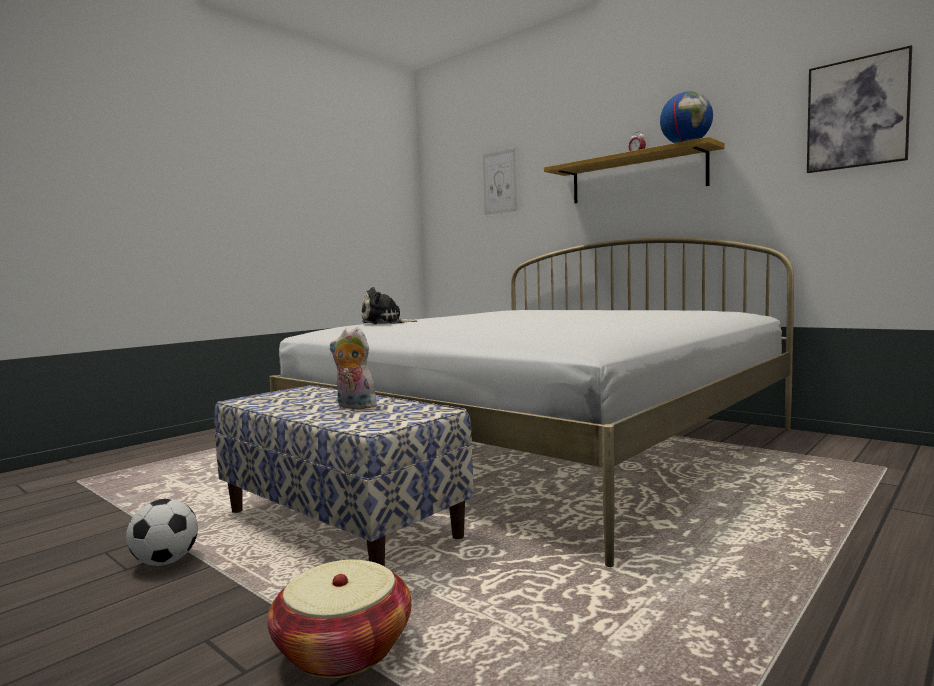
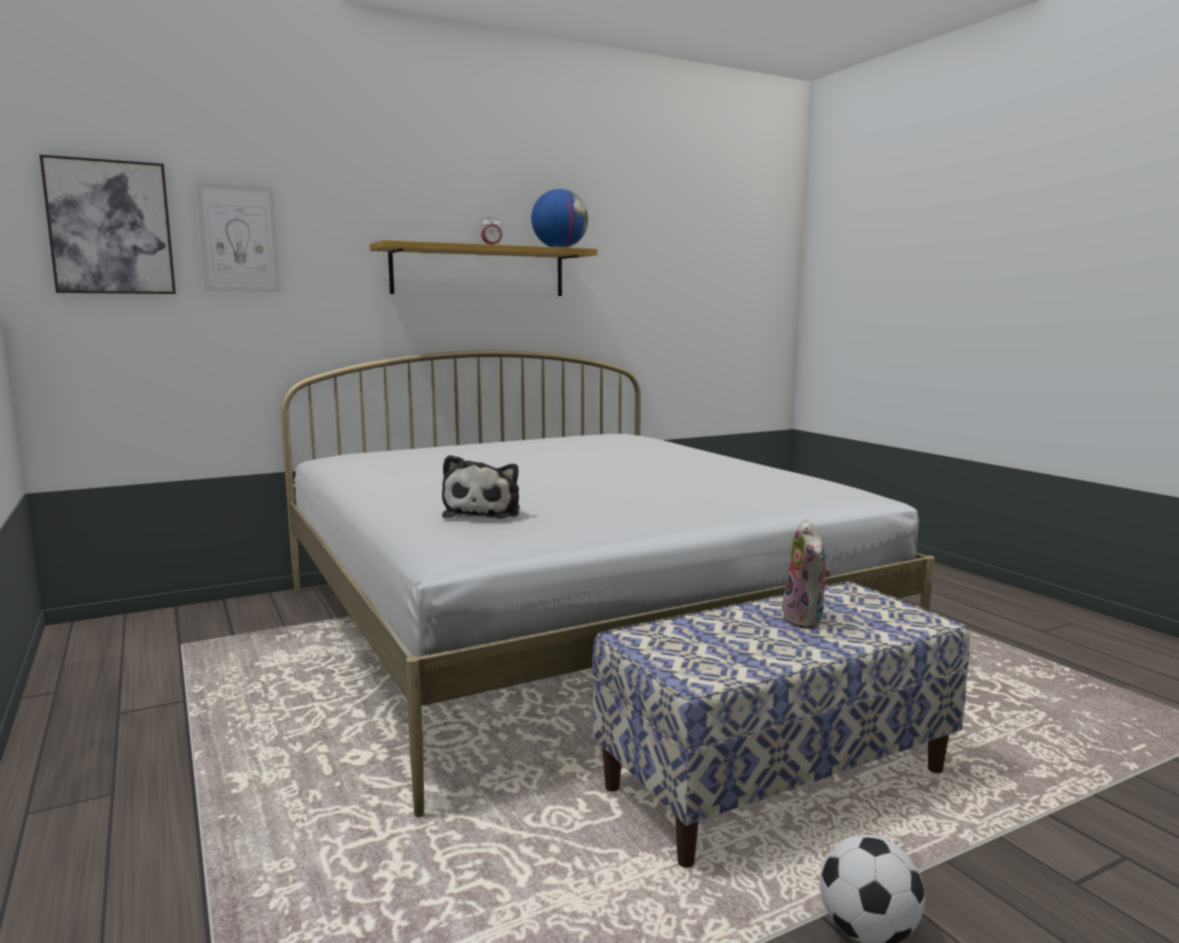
camera: 70 degrees left, 5 degrees up
basket [267,560,412,678] -> none
plush toy [330,327,380,409] -> plush toy turned 45 degrees counterclockwise [782,519,831,629]
picture [807,45,912,173] -> picture moved to [39,154,176,294]

